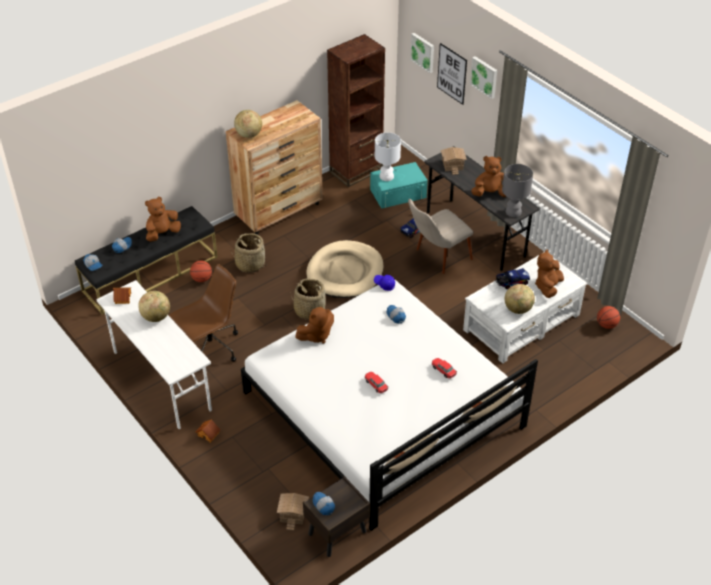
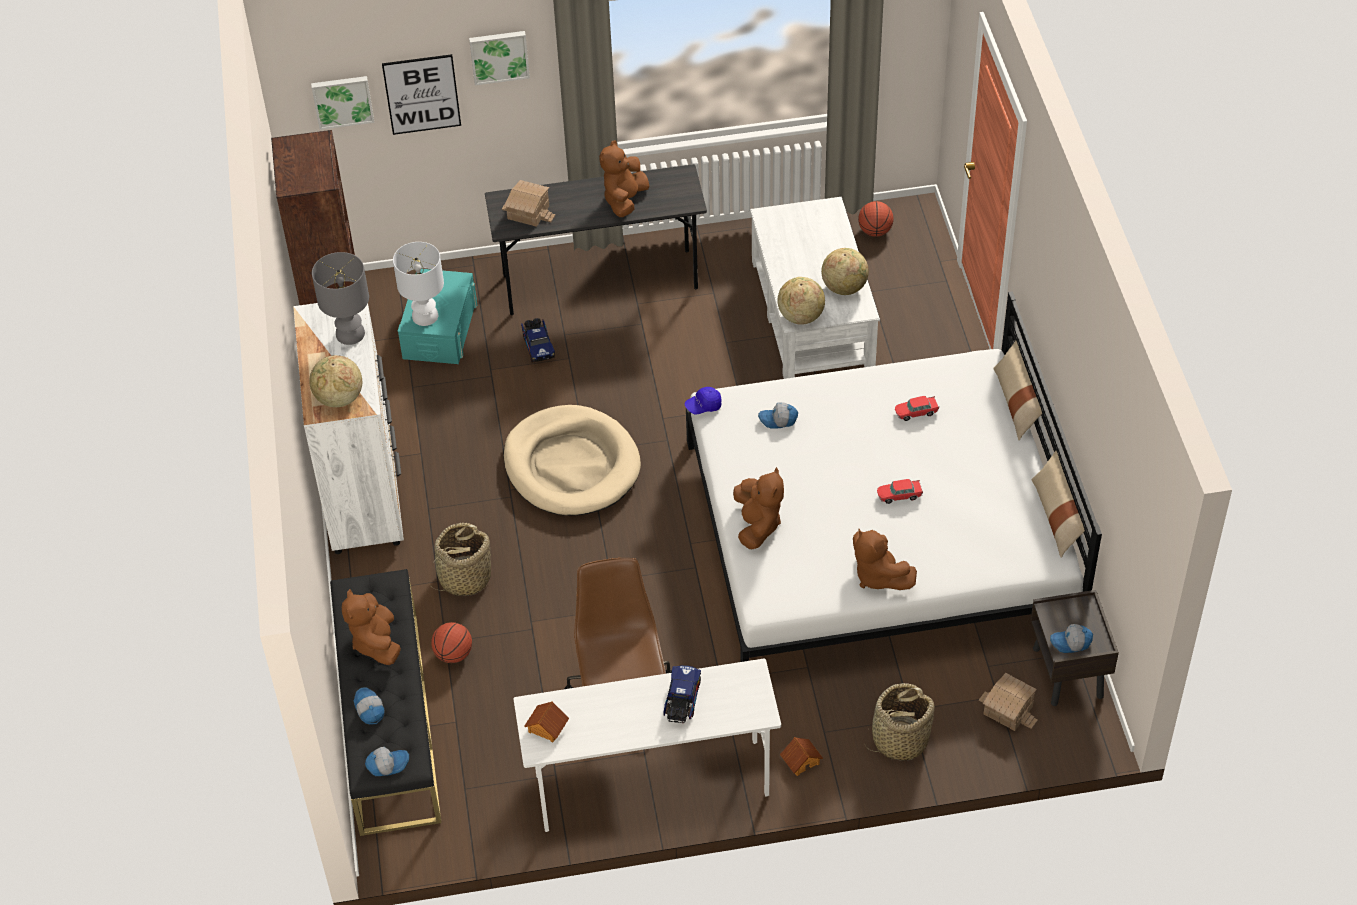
camera: 60 degrees left, 5 degrees up
globe [138,291,170,322] -> globe moved to [778,277,825,325]
brown dresser [226,100,323,235] -> white dresser [293,303,404,554]
basket [291,279,326,319] -> basket moved to [864,683,935,761]
beige chair [408,199,473,274] -> none
toy truck [495,268,530,289] -> toy truck moved to [663,665,701,723]
grey table lamp [502,164,533,217] -> grey table lamp moved to [312,252,369,345]
brown plush toy [535,249,564,298] -> brown plush toy moved to [853,529,917,590]

